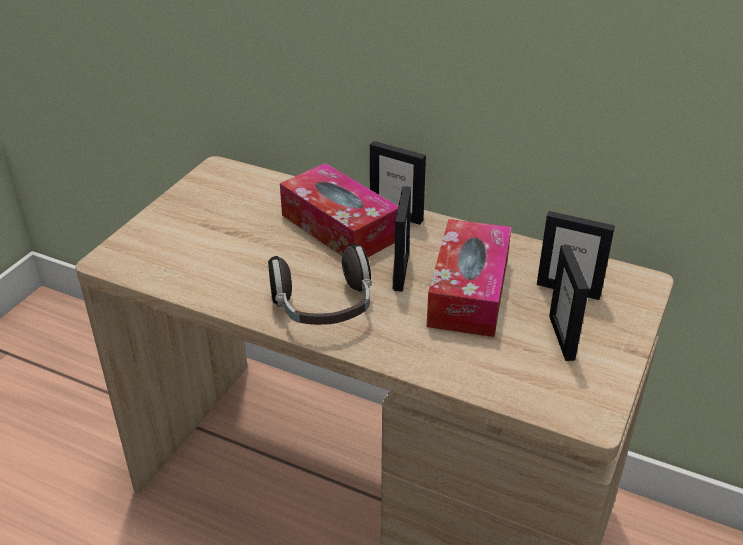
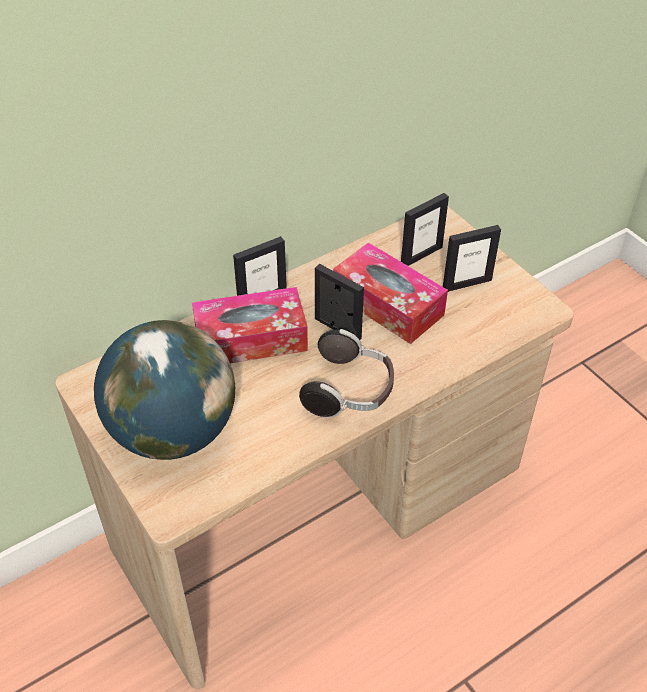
camera: 60 degrees left, 10 degrees up
picture frame [549,245,589,361] -> picture frame turned 45 degrees counterclockwise [443,225,501,292]
none -> globe [94,320,235,460]

